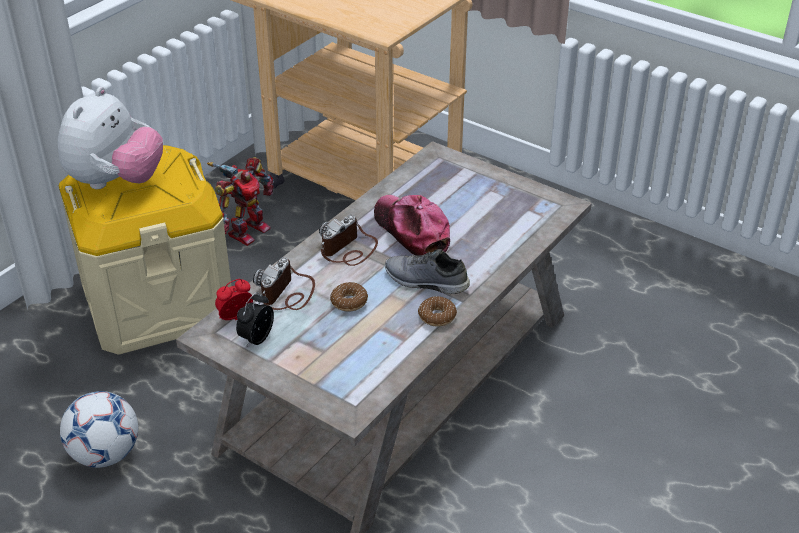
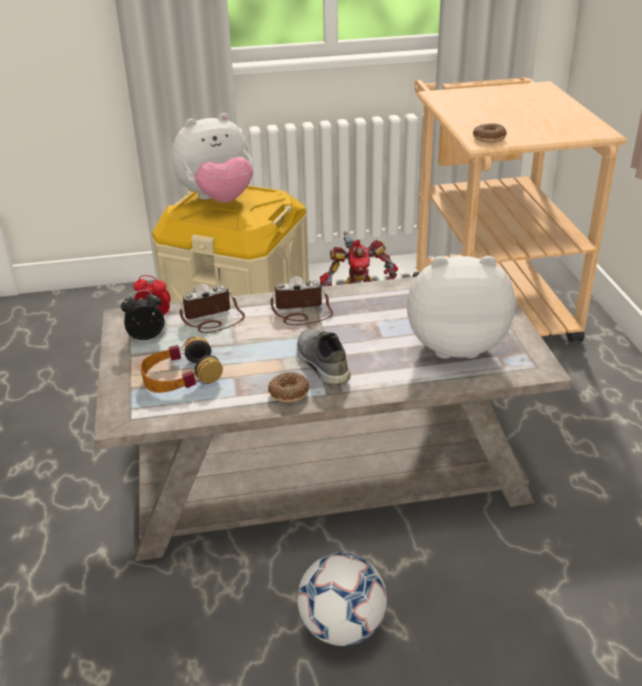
camera: 45 degrees right, 5 degrees down
football [60,391,138,468] -> football moved to [297,552,387,646]
donut [330,282,368,312] -> donut moved to [473,123,507,143]
cap [374,195,450,255] -> none
none -> headphones [140,336,223,393]
none -> plush toy [407,256,515,359]

